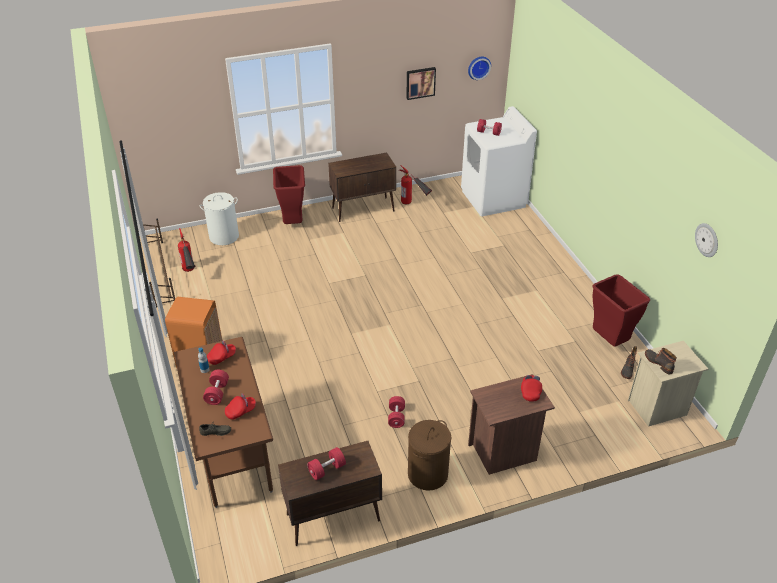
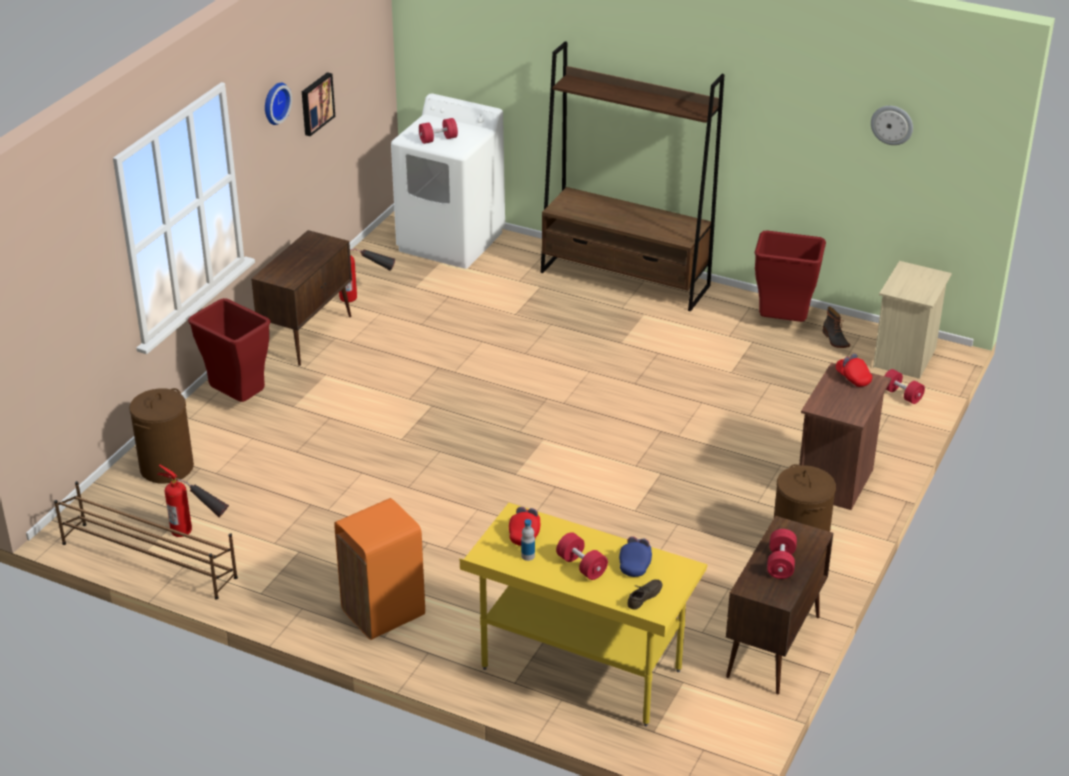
camera: 45 degrees left, 5 degrees down
brown desk [173,337,273,508] -> yellow desk [460,503,707,727]
white laundry basket [200,192,239,245] -> brown laundry basket [129,388,194,484]
red cap [225,393,256,420] -> blue cap [619,536,652,577]
red dumbbell [388,396,405,428] -> red dumbbell moved to [885,369,925,404]
wall clock [468,57,491,80] -> wall clock moved to [265,83,292,125]
boot [645,348,677,375] -> none
none -> brown bookcase [540,41,724,311]

